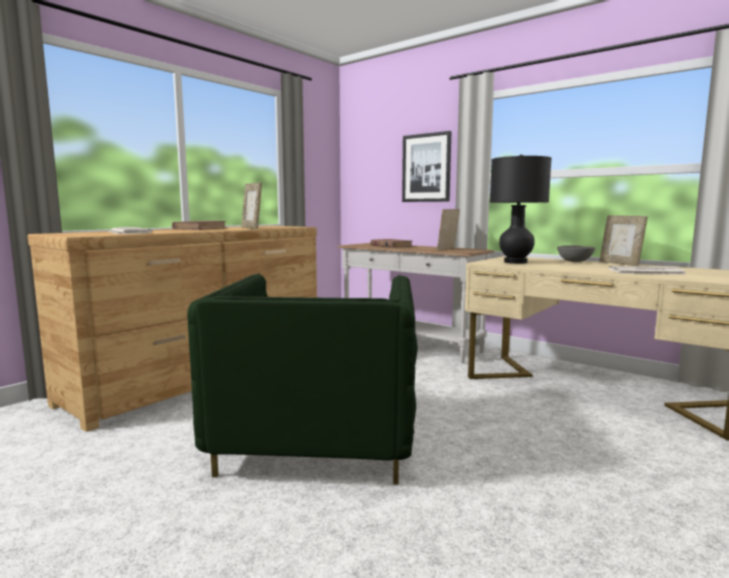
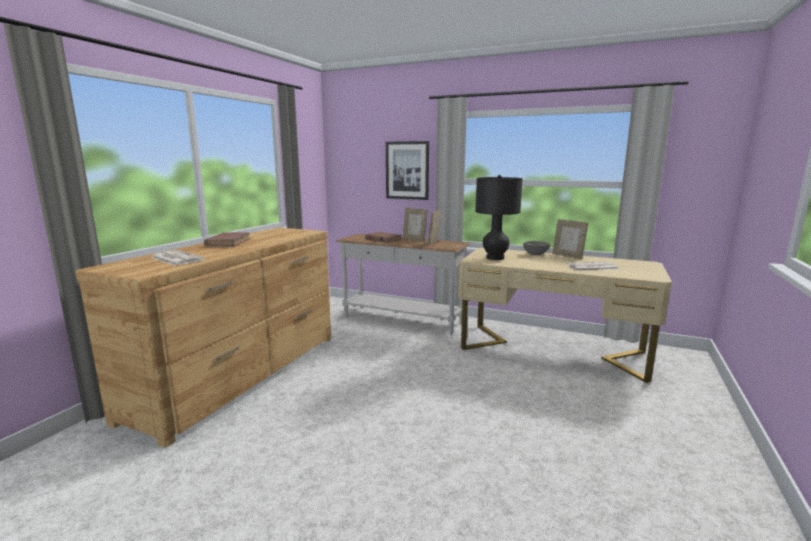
camera: 15 degrees left, 5 degrees up
green armchair [187,273,418,484] -> none
picture frame [242,182,262,229] -> picture frame moved to [403,208,428,242]

